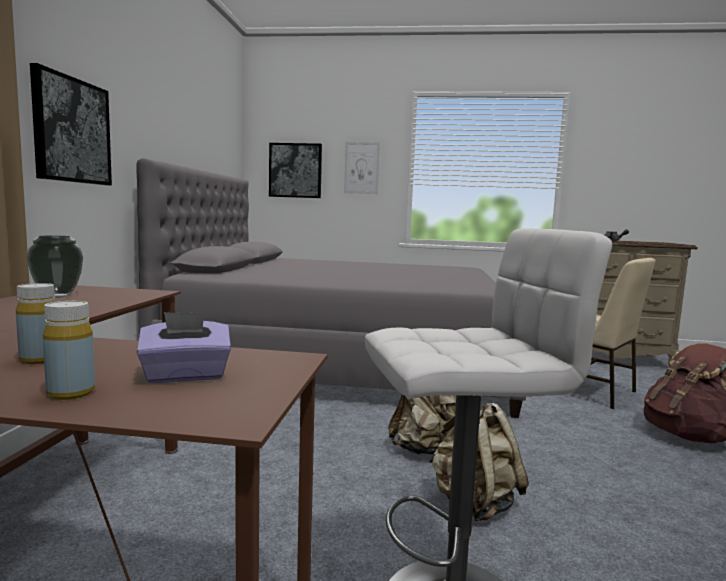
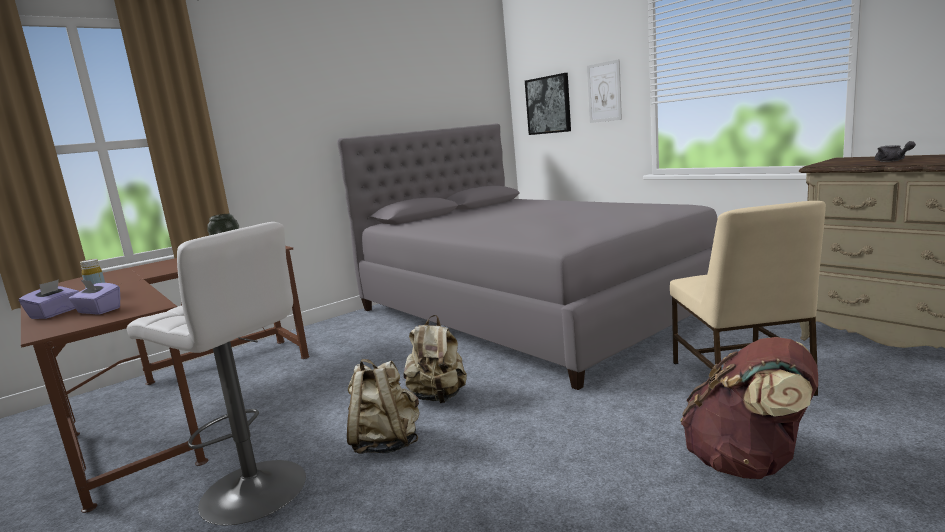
camera: 45 degrees right, 5 degrees up
picture [30,63,112,186] -> none
yellow bottle [43,301,95,400] -> purple tissue box [19,279,79,319]

